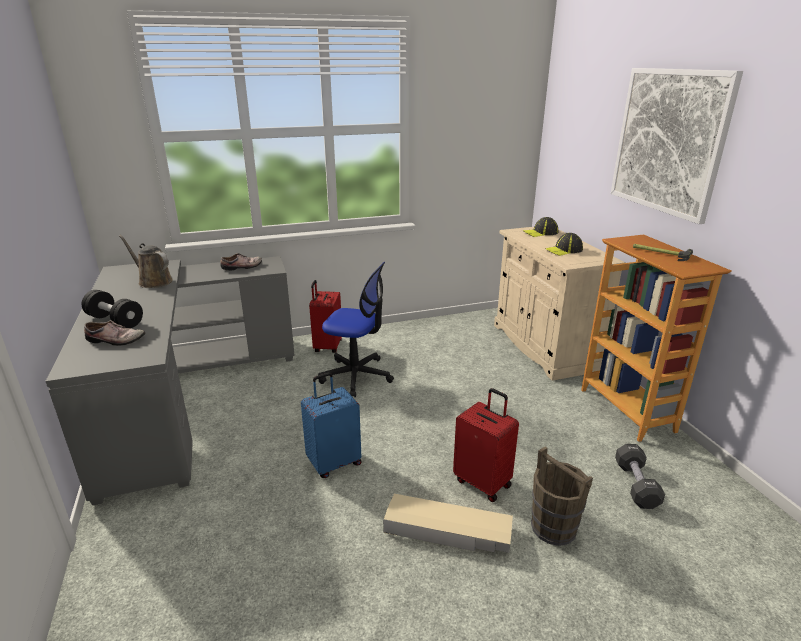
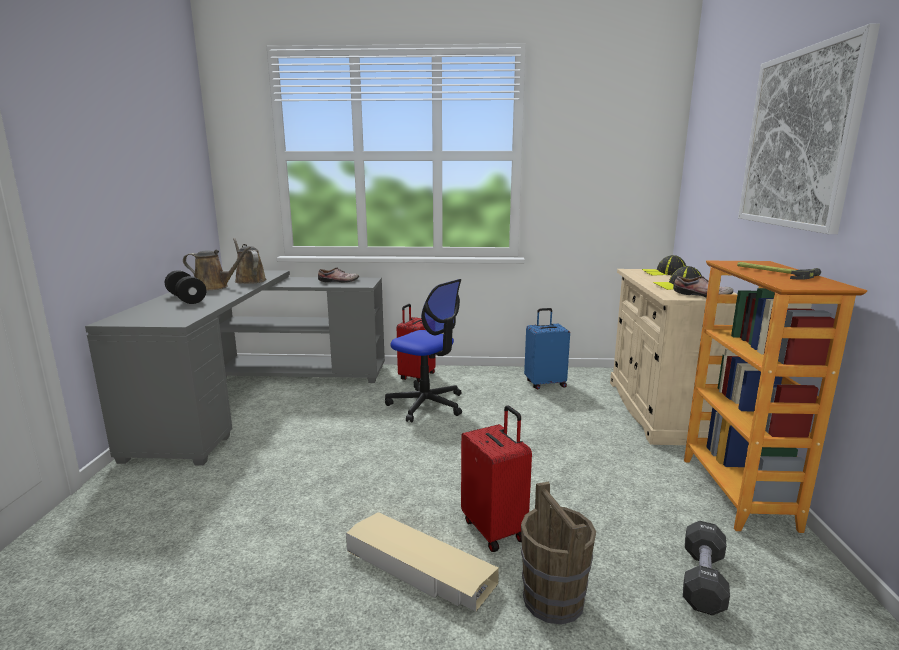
camera: 20 degrees right, 10 degrees down
shoe [84,320,145,346] -> shoe moved to [673,276,733,297]
blue suitcase [301,372,361,478] -> blue suitcase moved to [524,308,570,390]
none -> brown watering can [183,247,251,291]

